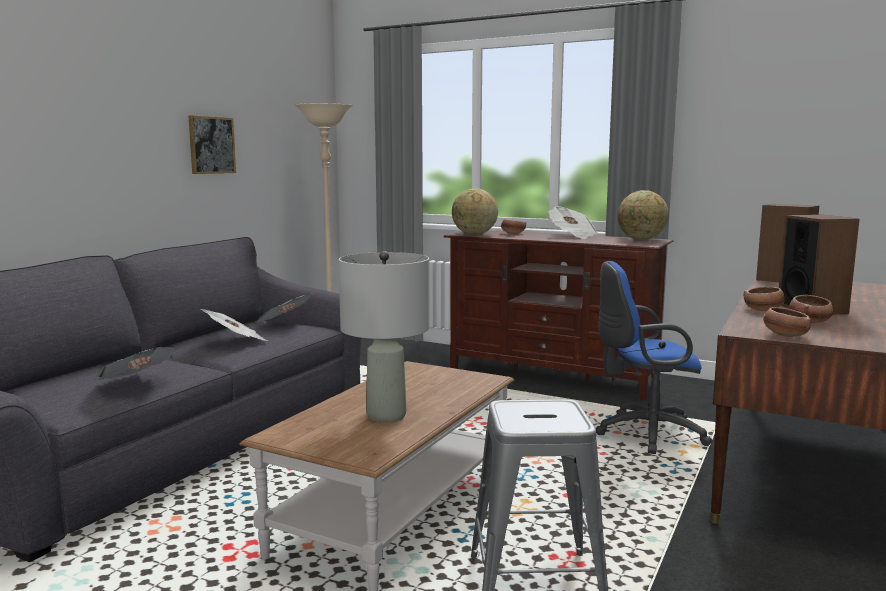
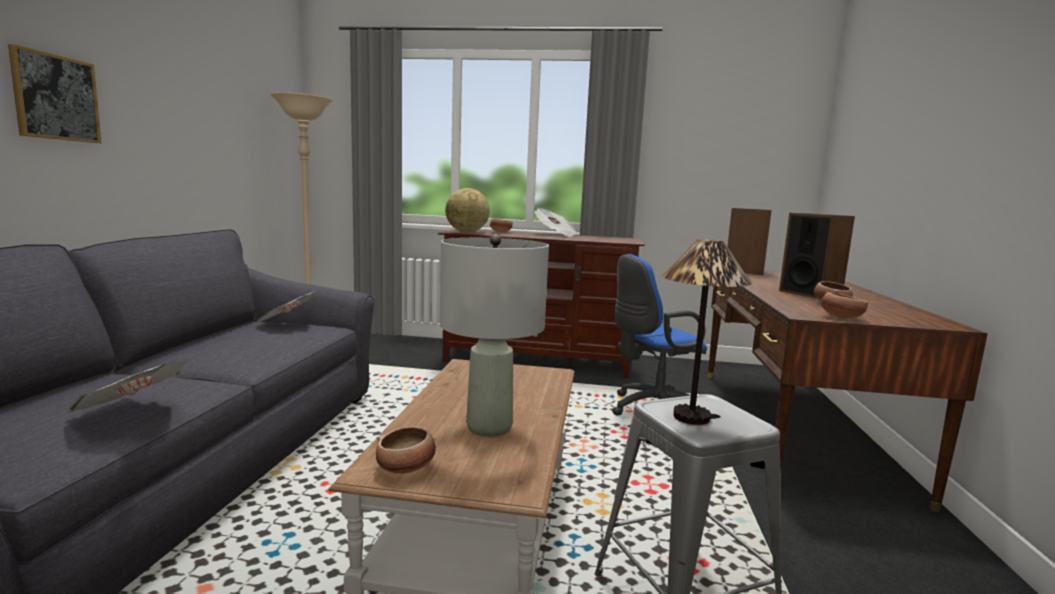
camera: 20 degrees left, 0 degrees up
picture [189,115,236,174] -> picture moved to [8,44,102,143]
newspaper [201,309,267,341] -> none
globe [618,190,669,240] -> none
bowl [744,287,785,311] -> bowl moved to [376,426,436,474]
none -> table lamp [663,239,752,425]

